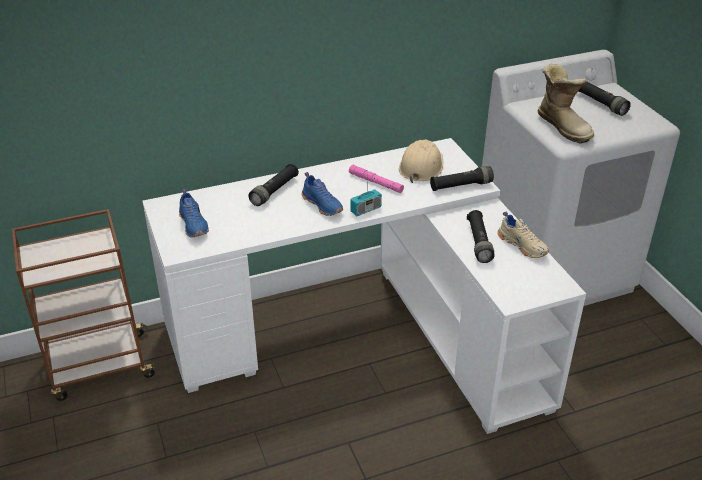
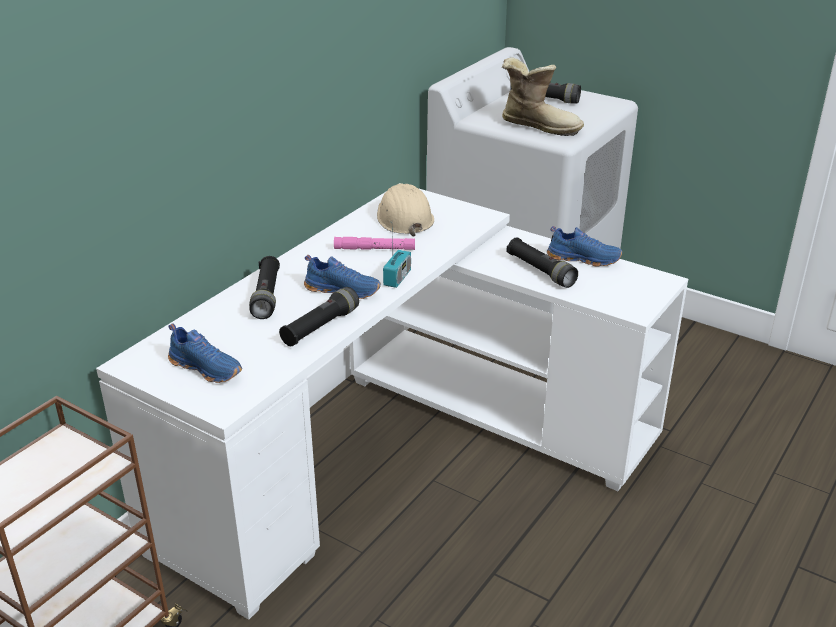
camera: 35 degrees left, 5 degrees down
black flashlight [430,166,494,191] -> black flashlight moved to [279,287,359,346]
beige shoe [498,212,549,258] -> blue shoe [547,226,622,267]

